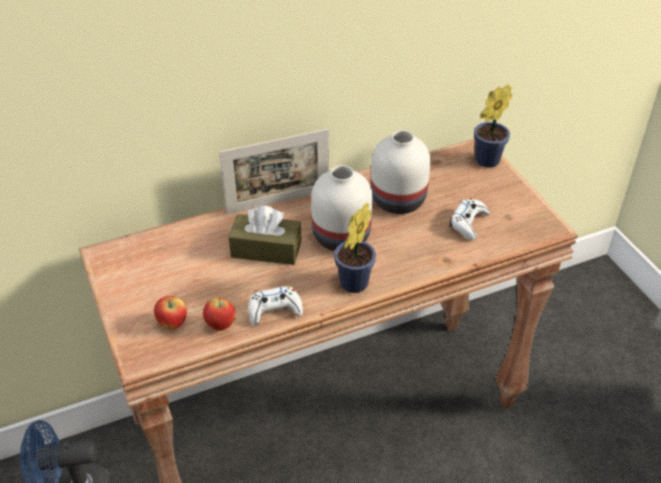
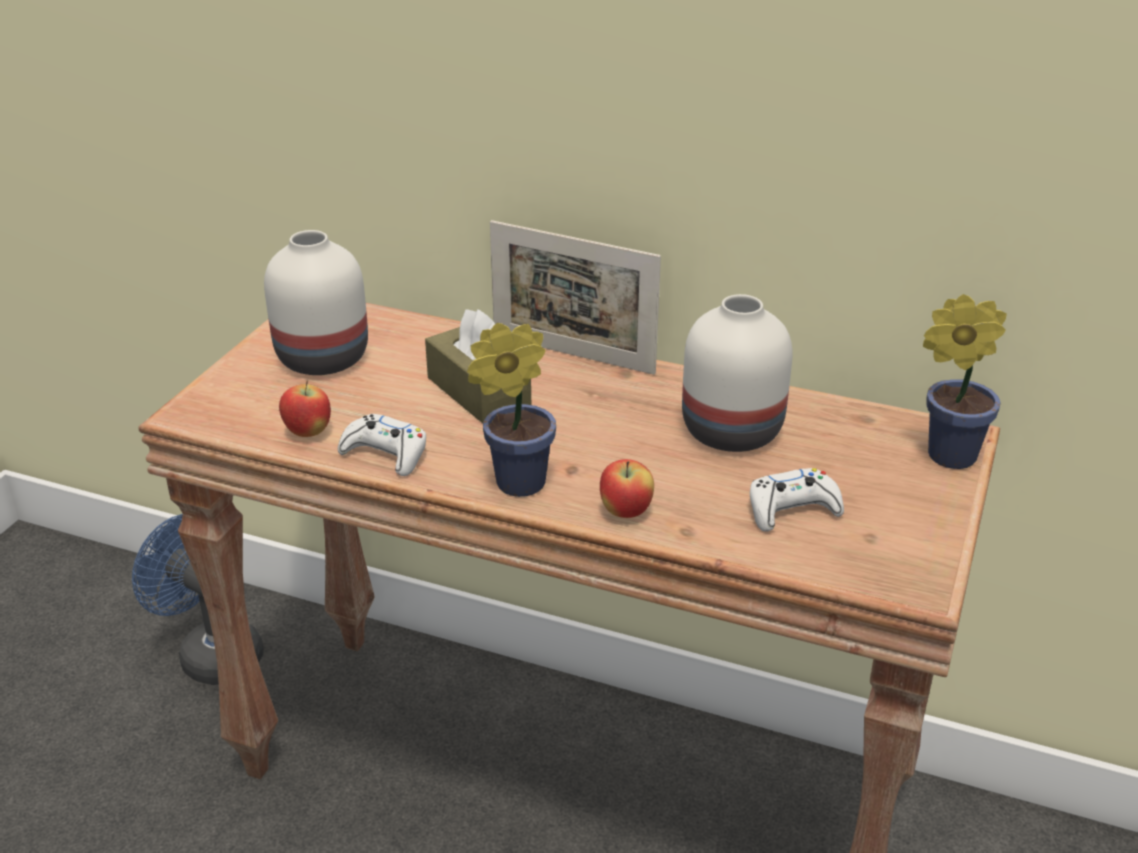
camera: 45 degrees right, 10 degrees down
apple [154,296,187,330] -> apple moved to [600,459,654,518]
white vase [311,165,373,251] -> white vase moved to [264,230,368,375]

